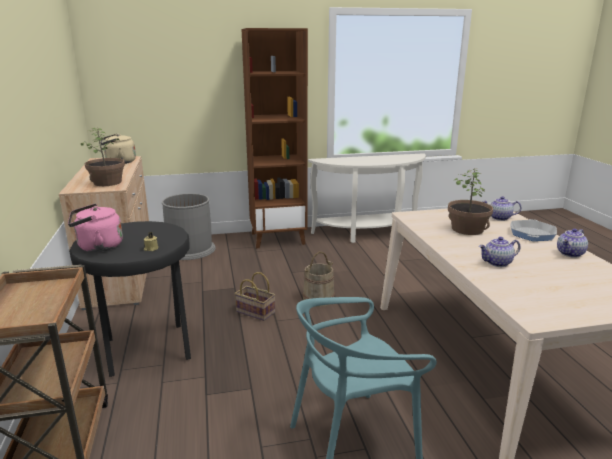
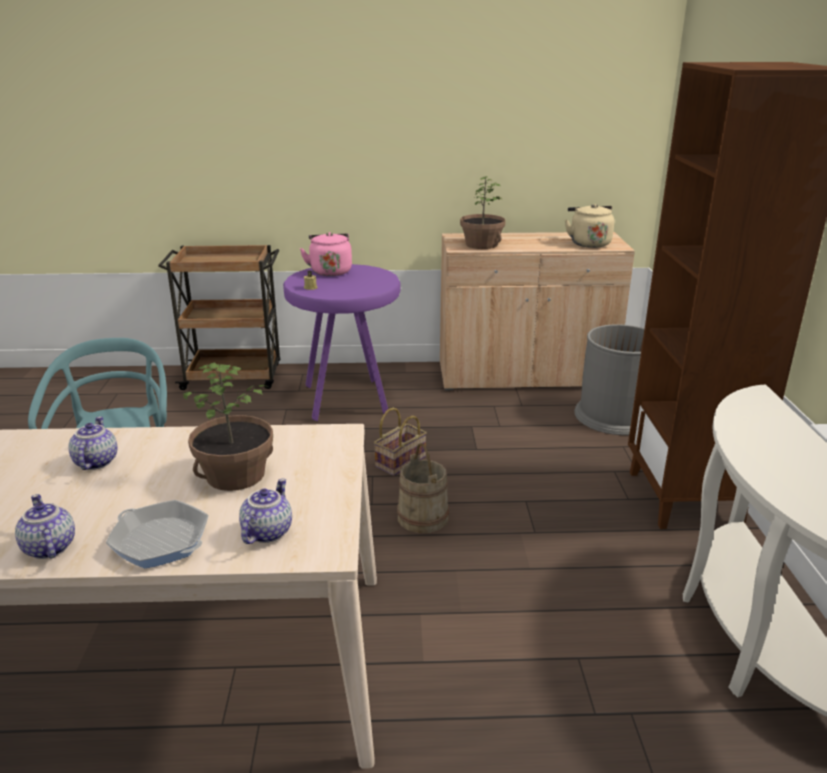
camera: 100 degrees right, 5 degrees up
black stool [69,221,191,377] -> purple stool [283,264,401,421]

